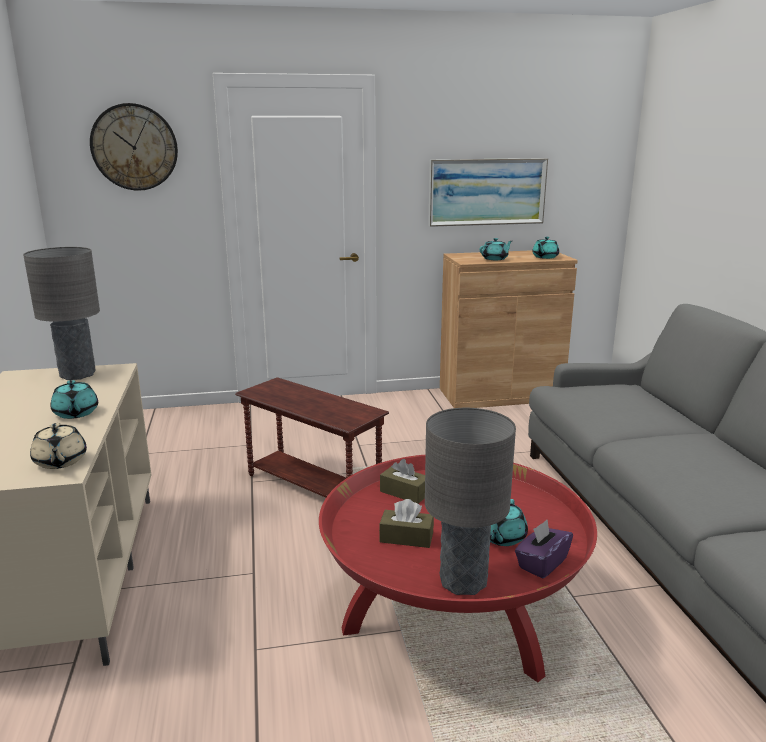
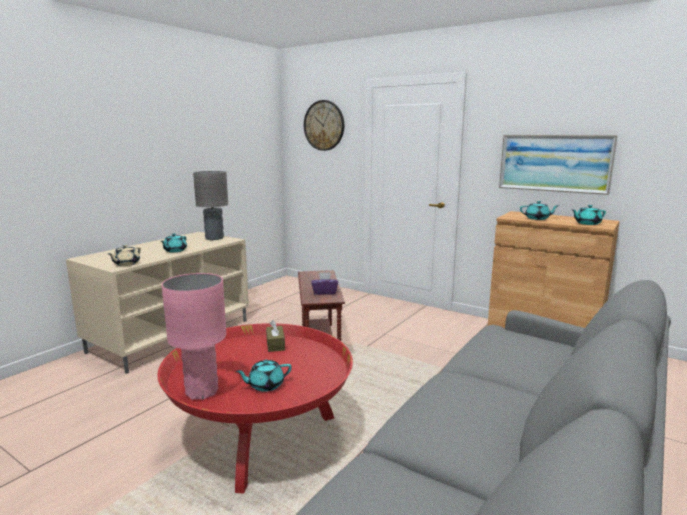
camera: 45 degrees right, 5 degrees down
brown tissue box [379,499,434,548] -> none
grey table lamp [425,408,516,595] -> pink table lamp [161,273,226,400]
purple tissue box [515,520,573,579] -> purple tissue box moved to [312,272,338,295]

